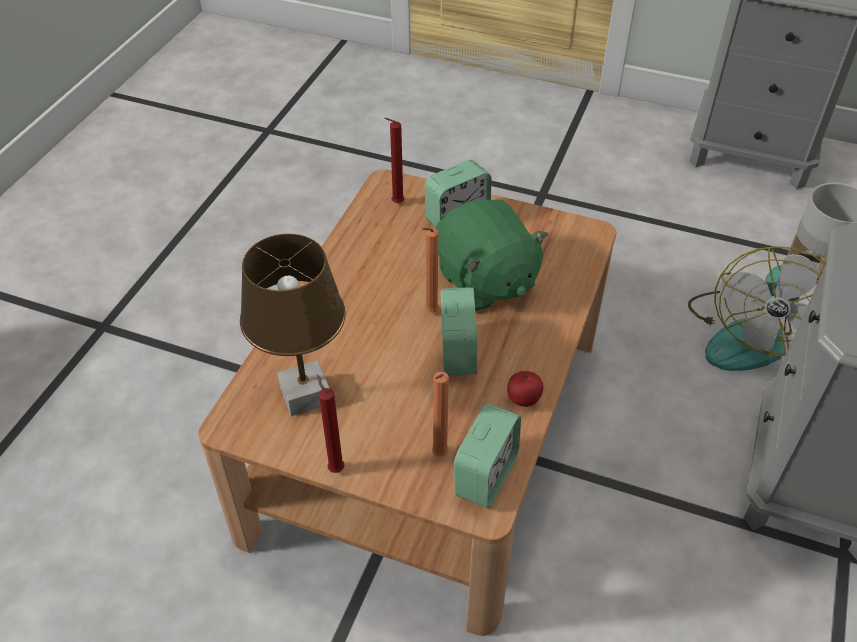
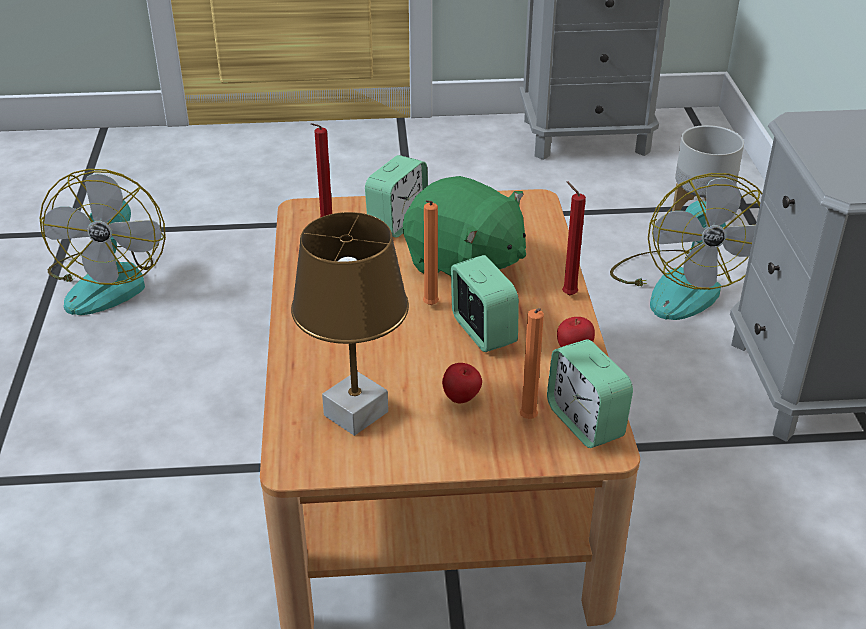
camera: 25 degrees left, 10 degrees down
red candle [317,374,345,473] -> red candle moved to [562,181,586,295]
alarm clock [454,404,521,508] -> alarm clock turned 150 degrees clockwise [547,339,633,448]
none -> fan [39,169,166,315]
none -> apple [442,363,482,403]

